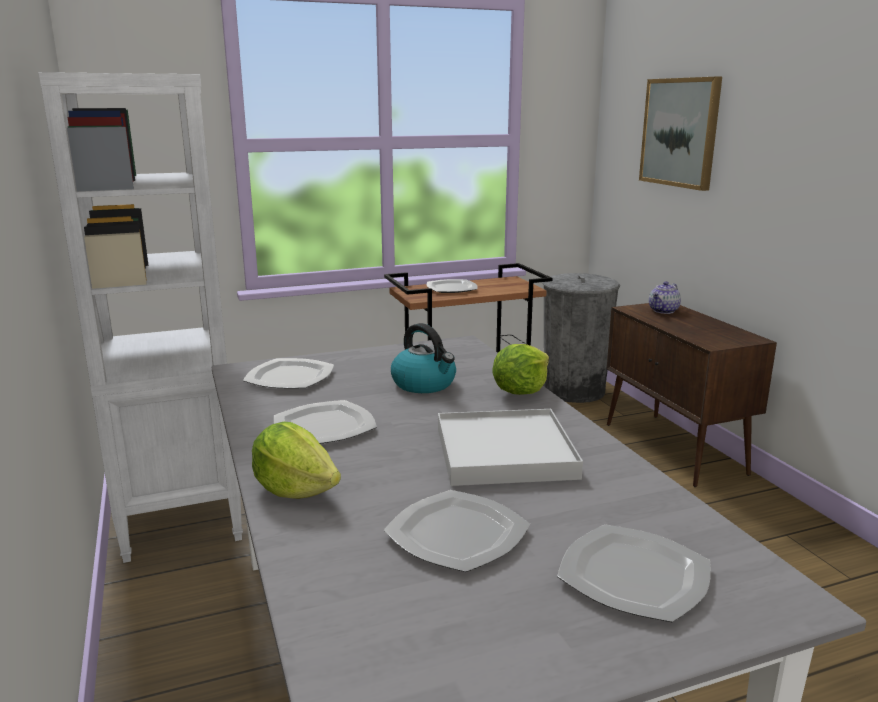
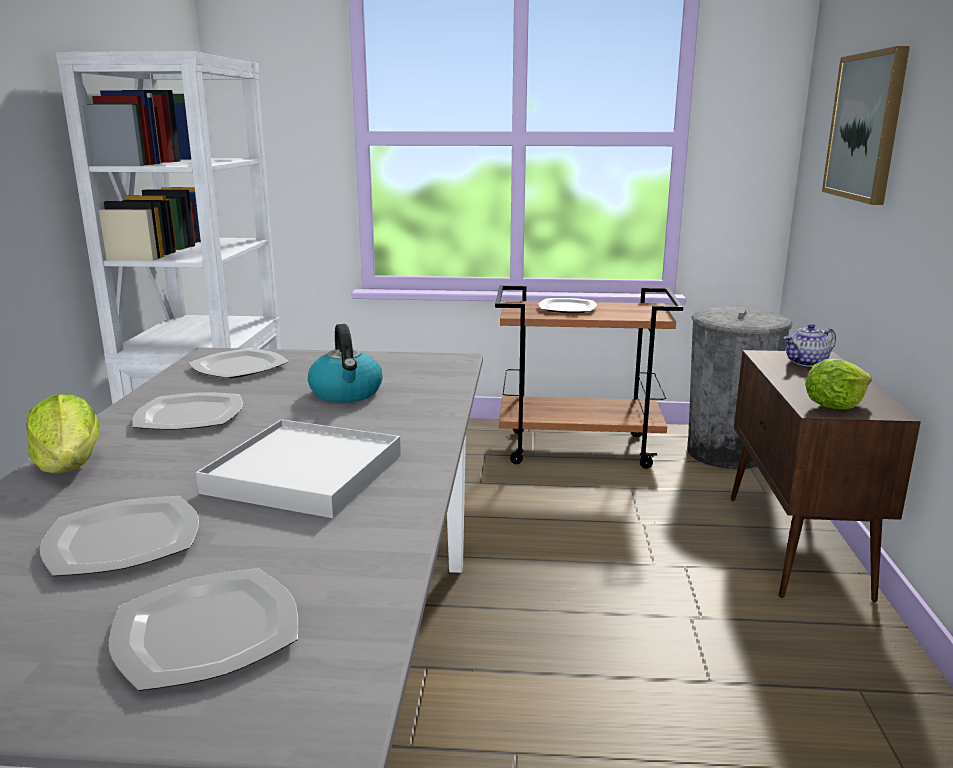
camera: 25 degrees right, 0 degrees up
lettuce [492,344,549,395] -> lettuce moved to [805,359,872,409]

